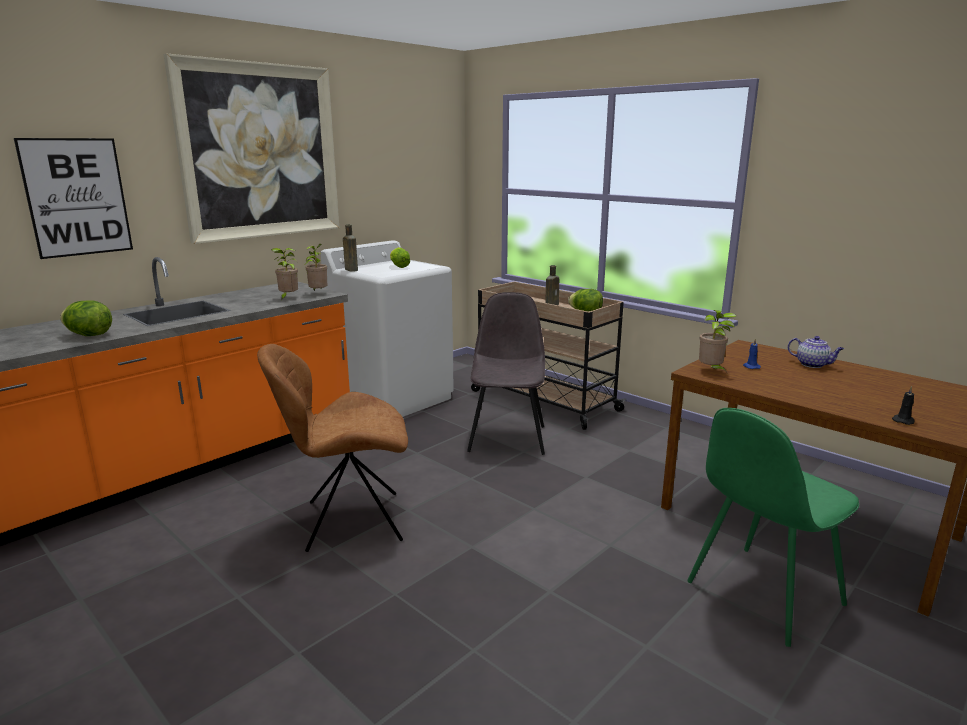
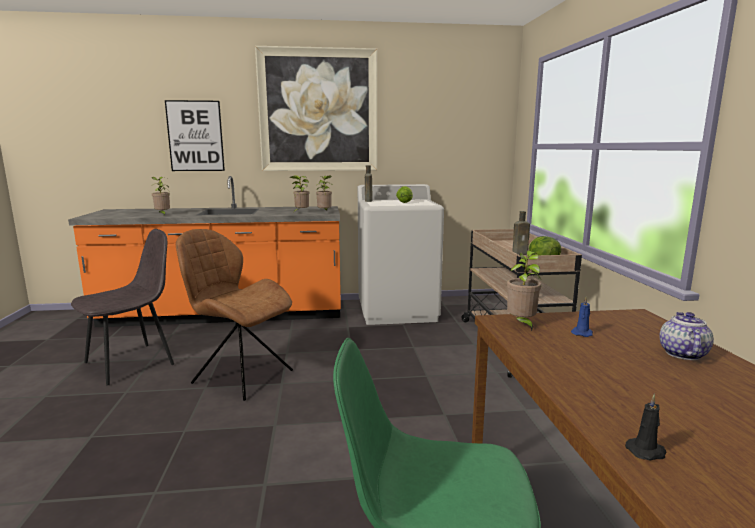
camera: 40 degrees right, 5 degrees down
lettuce [60,300,112,336] -> potted plant [151,177,170,215]
grey chair [467,292,545,455] -> grey chair moved to [71,229,174,386]
teapot [788,336,844,368] -> teapot turned 150 degrees counterclockwise [659,312,714,360]

